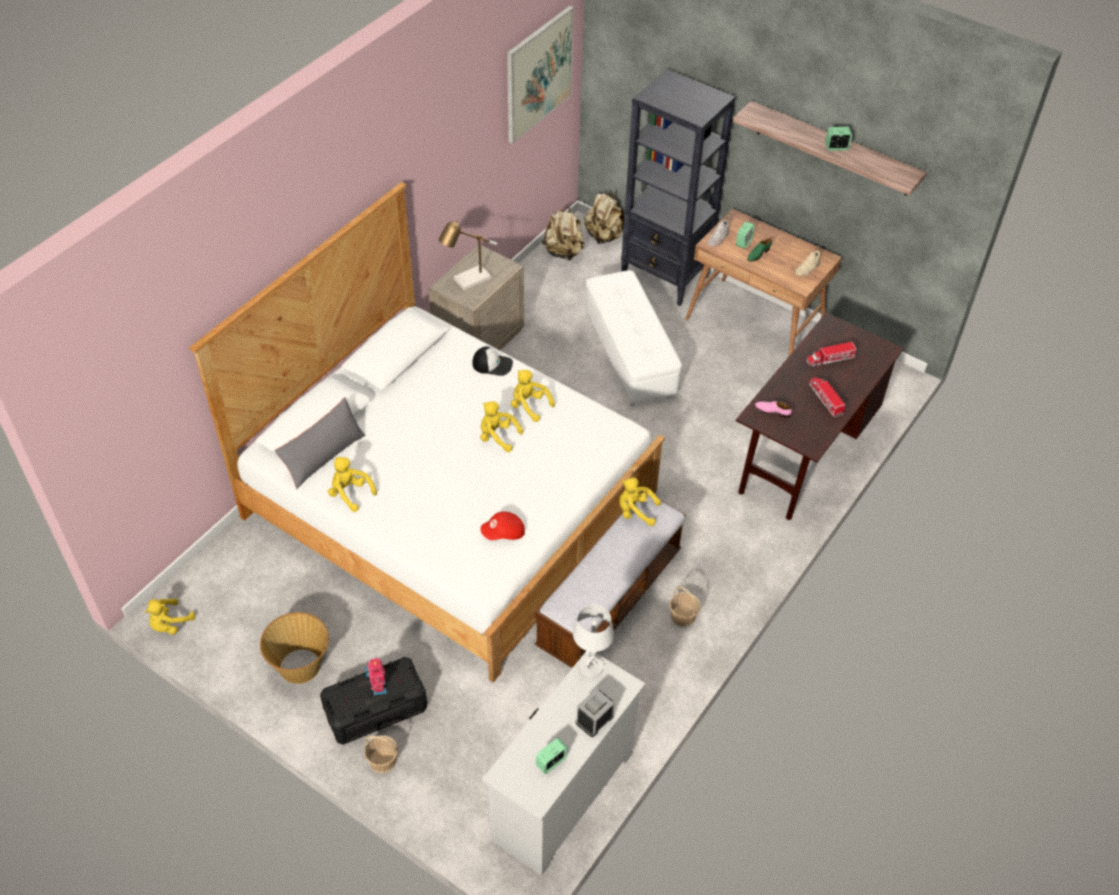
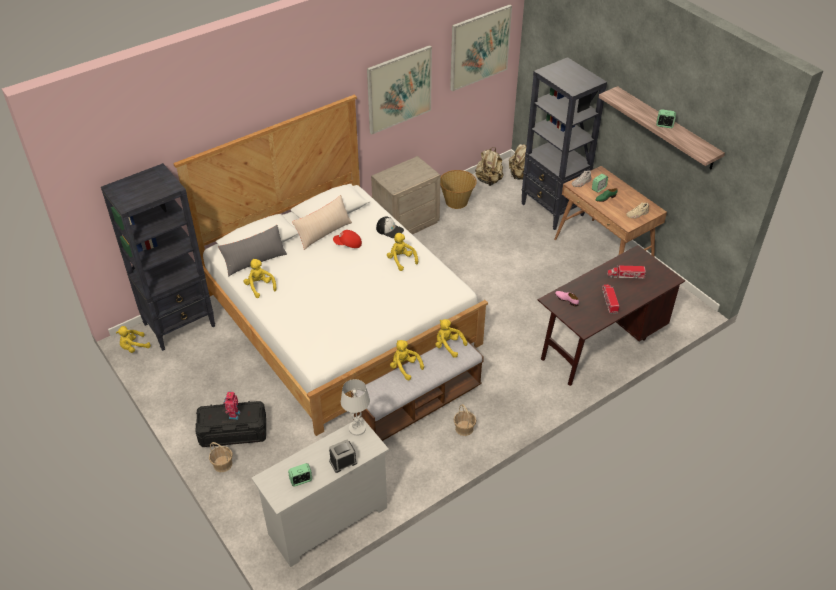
camera: 20 degrees right, 5 degrees down
basket [260,612,329,684] -> basket moved to [440,170,477,209]
table lamp [439,220,497,290] -> none
yellow plush toy [480,401,523,452] -> yellow plush toy moved to [390,340,424,381]
red cap [480,512,525,540] -> red cap moved to [333,230,362,248]
white ottoman [585,270,682,407] -> none
none -> black bookcase [101,163,215,351]
none -> beige pillow [292,195,352,250]
none -> picture [367,45,432,134]

